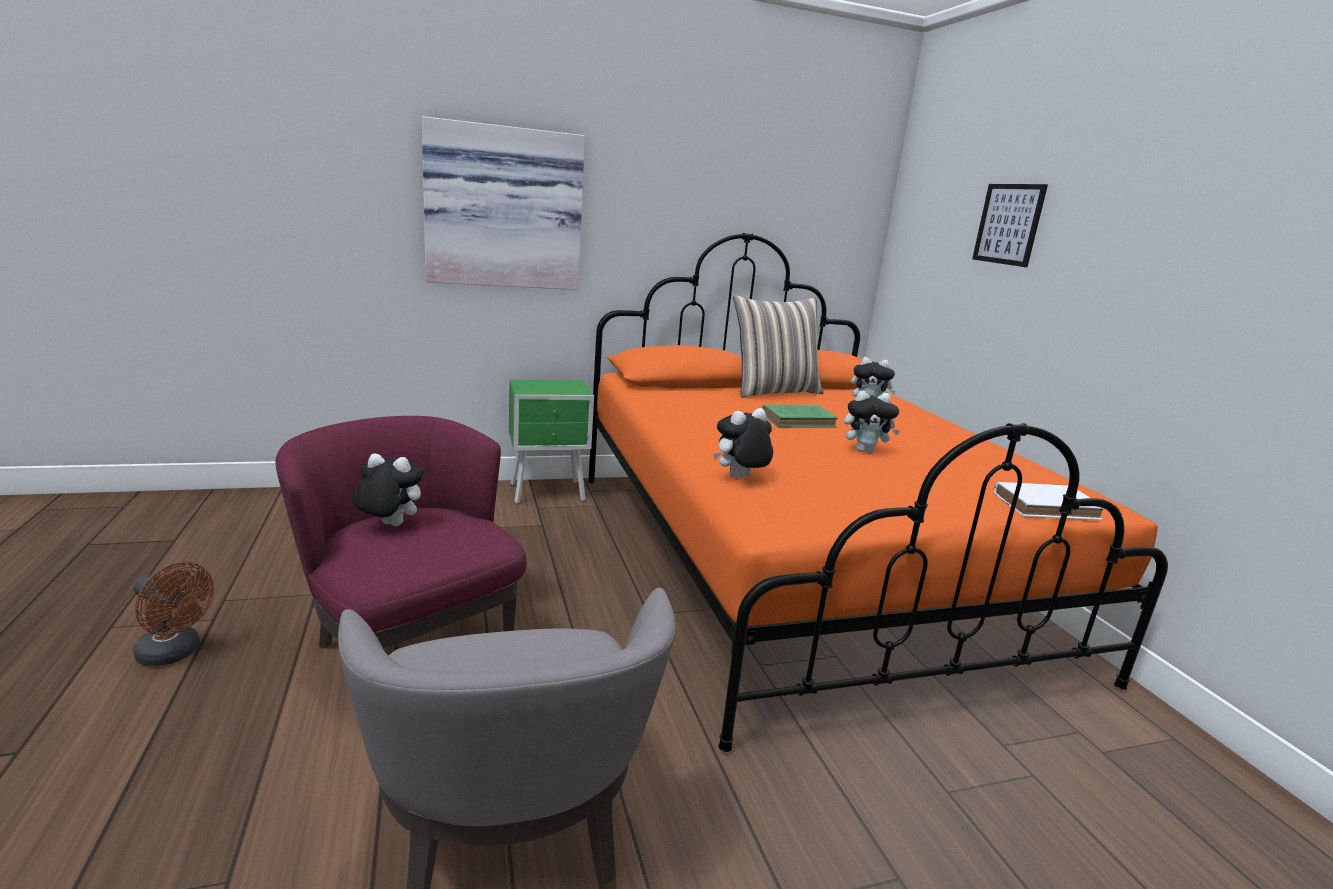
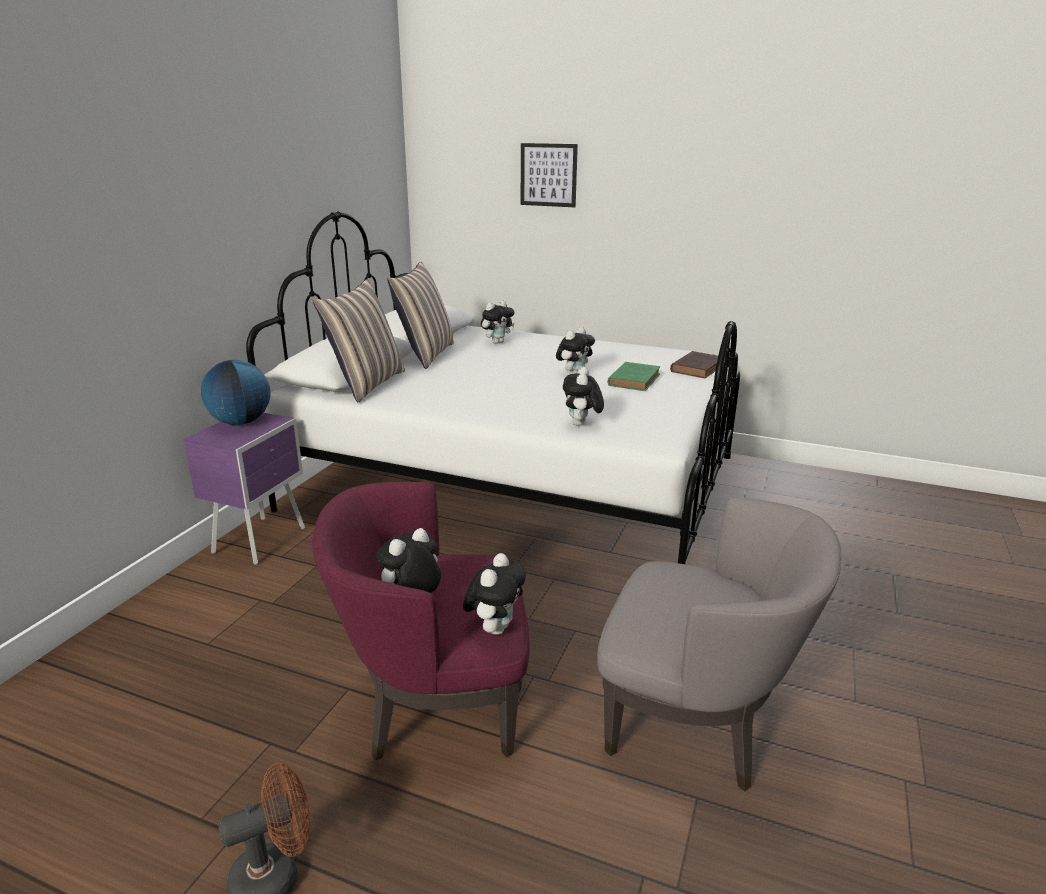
camera: 50 degrees left, 5 degrees up
picture [422,116,585,290] -> none
green nightstand [509,380,594,504] -> purple nightstand [183,413,305,565]
orange bed [588,233,1168,752] -> white bed [246,212,740,564]
green book [762,405,838,428] -> green book moved to [608,362,660,391]
white book [994,482,1105,520] -> brown book [670,351,718,378]
none -> globe [201,360,271,425]
none -> pillow [313,279,405,403]
none -> plush toy [463,553,526,635]

